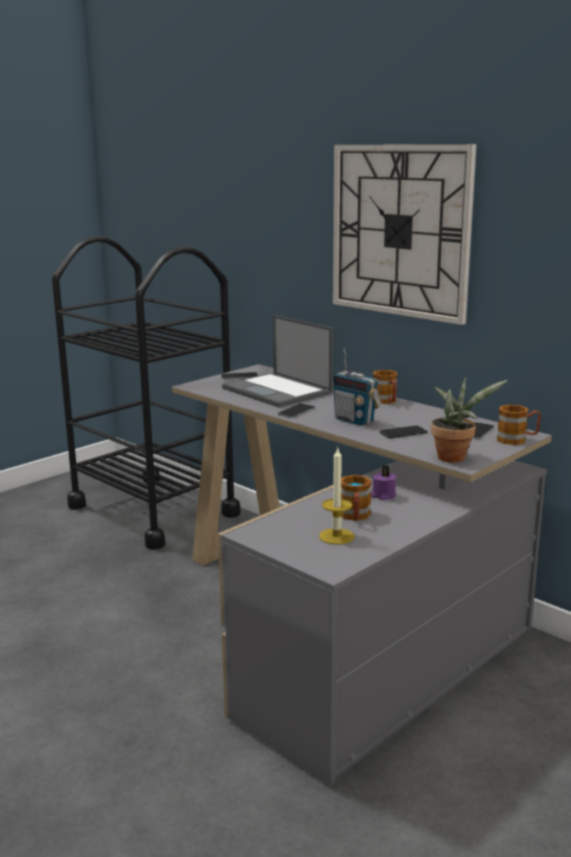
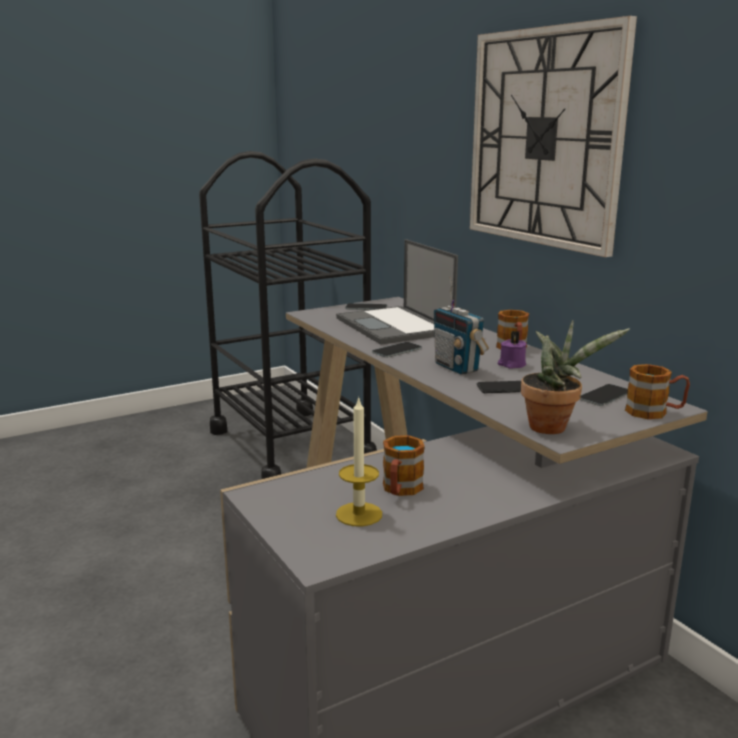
camera: 15 degrees right, 0 degrees up
purple candle [371,465,396,500] -> purple candle moved to [498,331,526,369]

